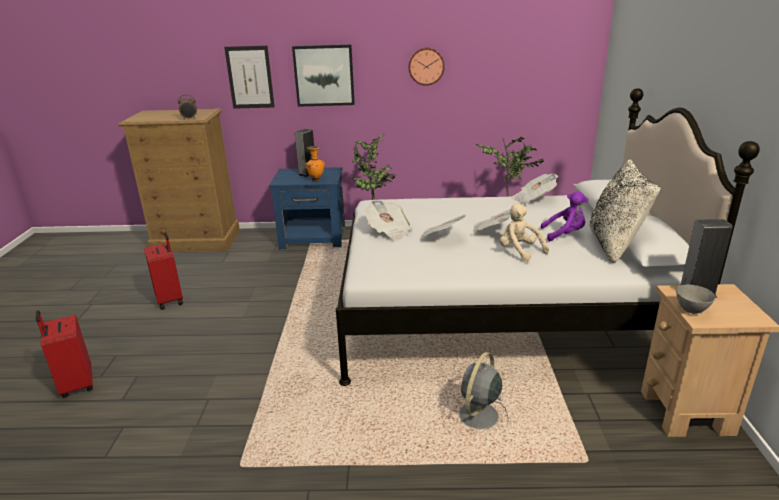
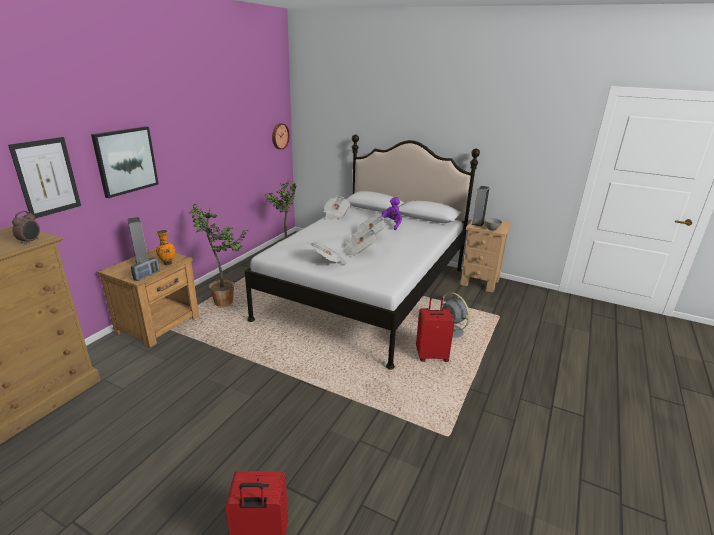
camera: 65 degrees left, 0 degrees up
red suitcase [144,232,183,310] -> red suitcase moved to [416,296,454,362]
blue nightstand [269,167,345,249] -> brown nightstand [98,248,199,348]
wall clock [408,48,445,86] -> wall clock moved to [272,123,290,150]
beige plush toy [499,204,549,262] -> none
beige pillow [590,160,660,264] -> none
none -> radio [131,257,160,281]

